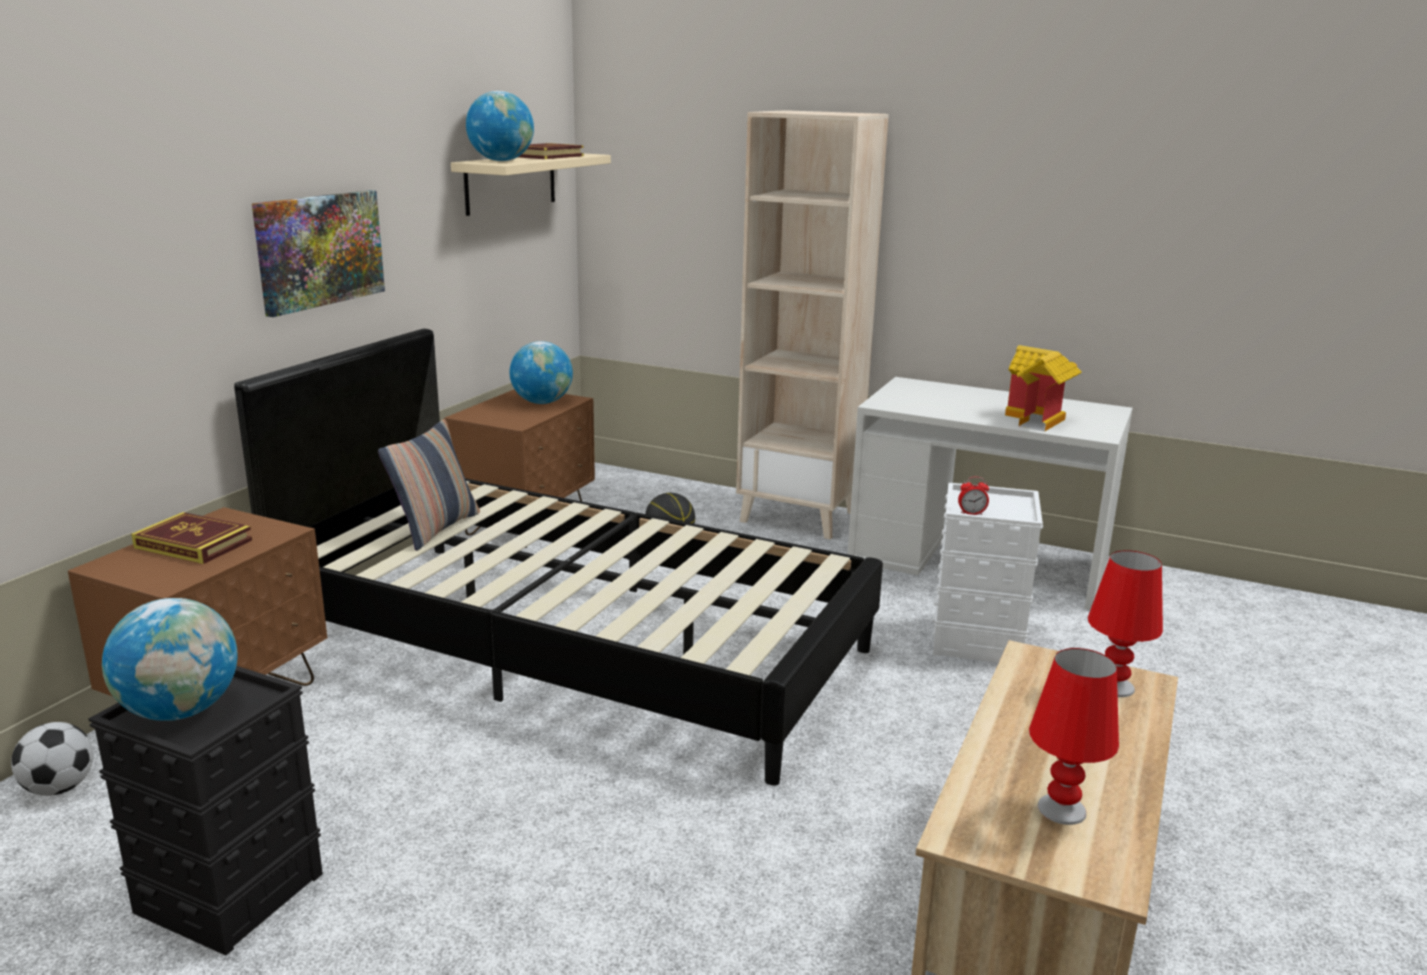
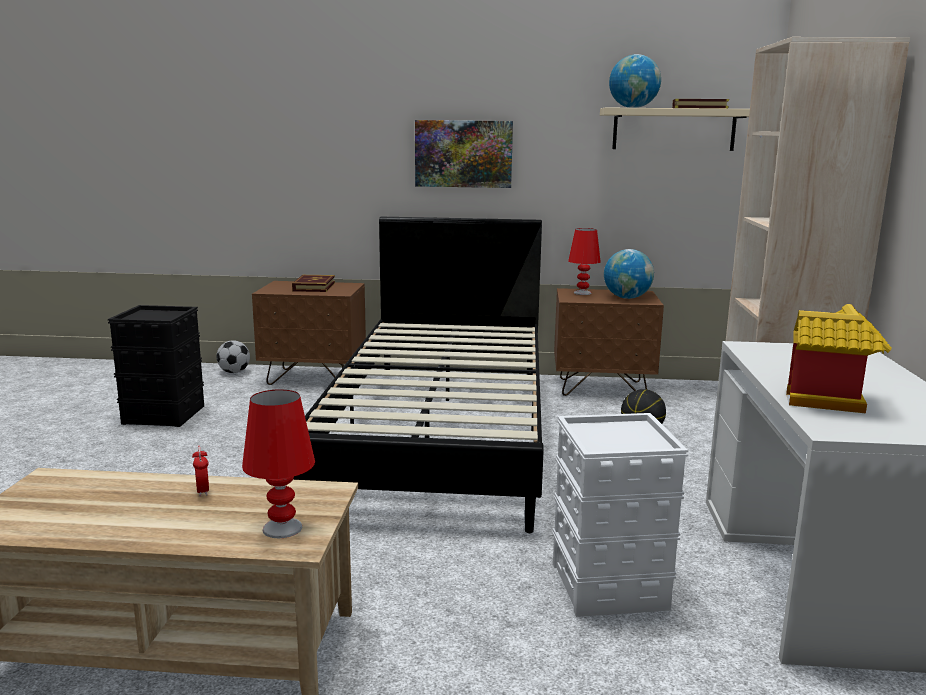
camera: 70 degrees right, 5 degrees down
globe [102,598,238,721] -> none
pillow [378,419,480,551] -> none
alarm clock [958,477,989,515] -> alarm clock moved to [192,446,209,496]
red table lamp [1029,648,1119,825] -> red table lamp moved to [568,228,601,295]

